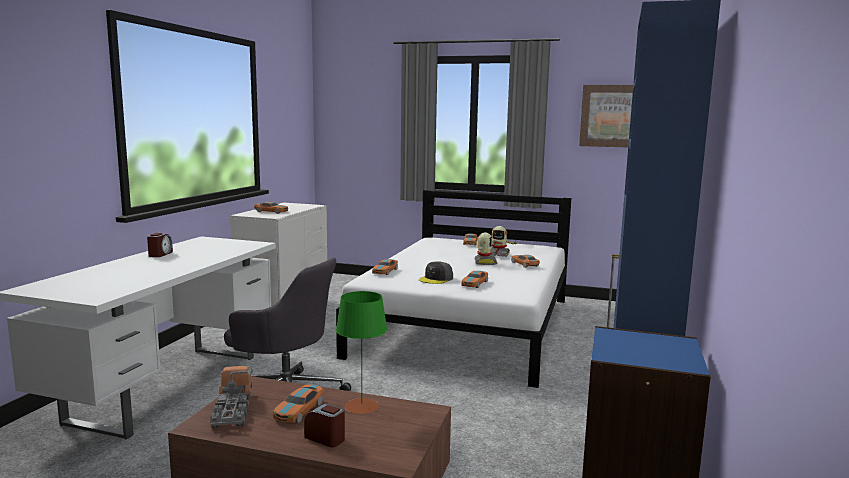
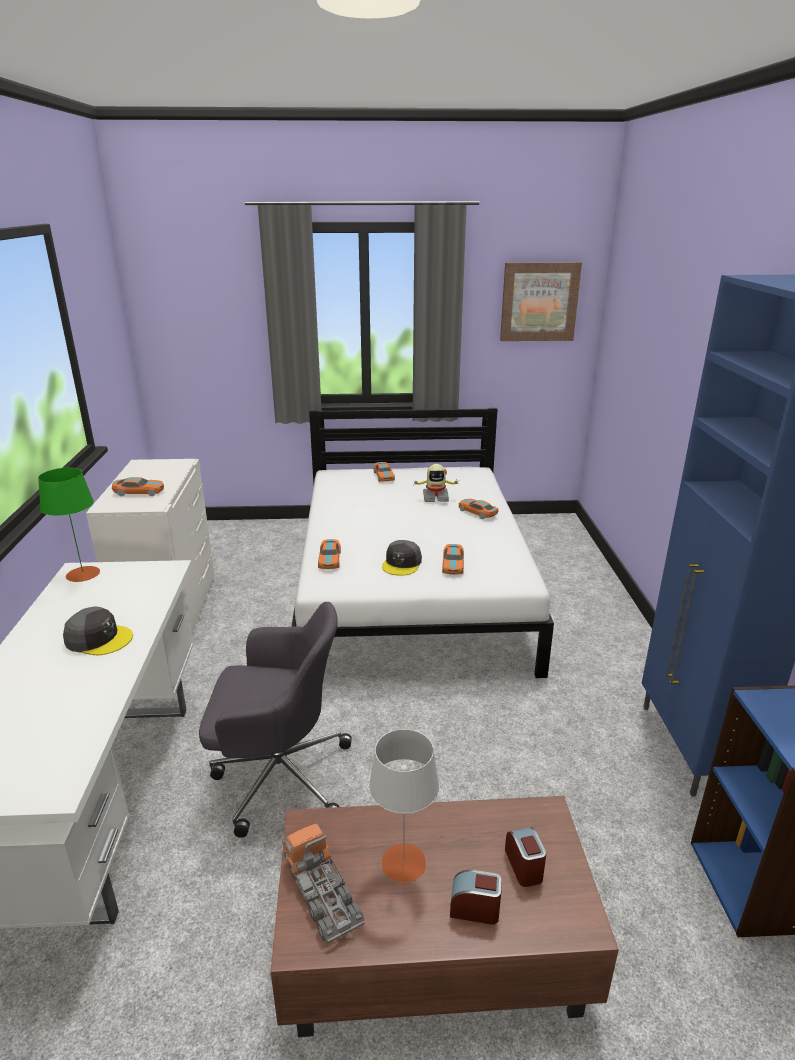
camera: 20 degrees left, 15 degrees up
alarm clock [147,233,173,257] -> alarm clock moved to [505,827,546,887]
toy car [273,385,324,423] -> grey table lamp [369,729,440,883]
green table lamp [336,291,387,414] -> green table lamp moved to [38,468,100,582]
toy robot [475,233,497,265] -> none
none -> grey cap [63,606,133,655]

